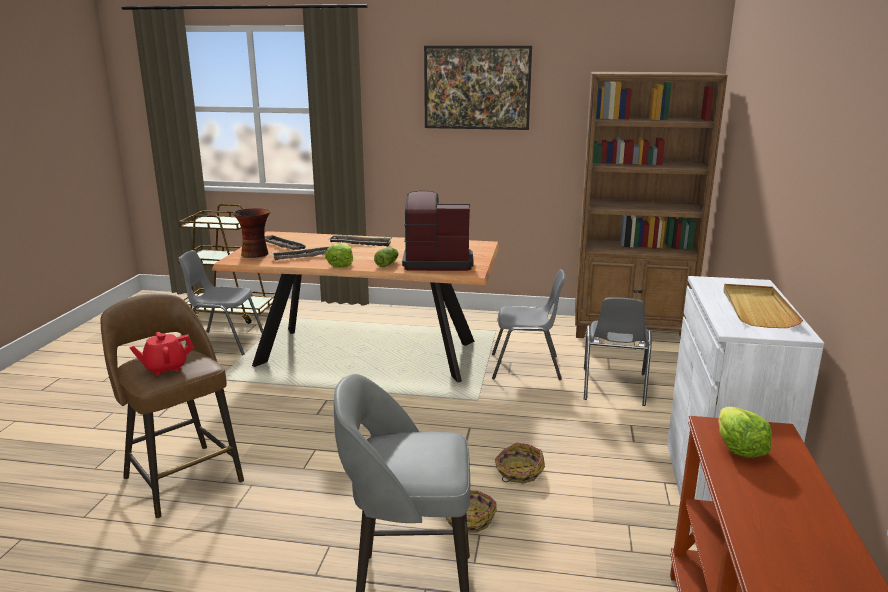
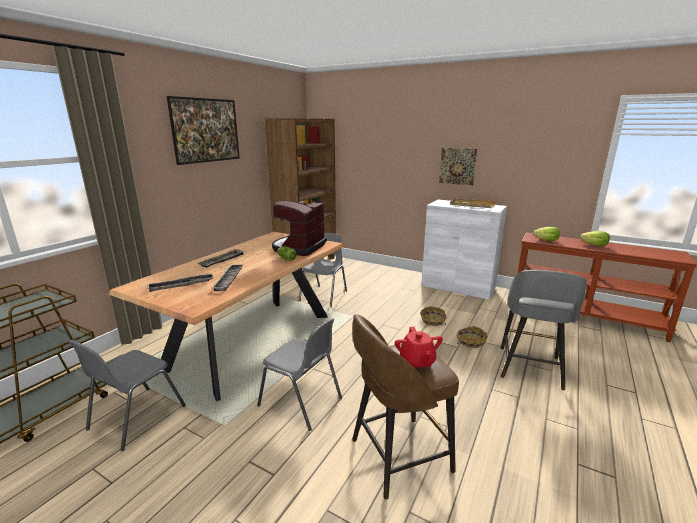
camera: 70 degrees left, 0 degrees up
vase [233,208,270,258] -> none
lettuce [325,243,353,267] -> lettuce moved to [580,231,610,246]
grey chair [584,297,652,406] -> grey chair moved to [257,318,342,431]
none -> picture [439,148,477,185]

